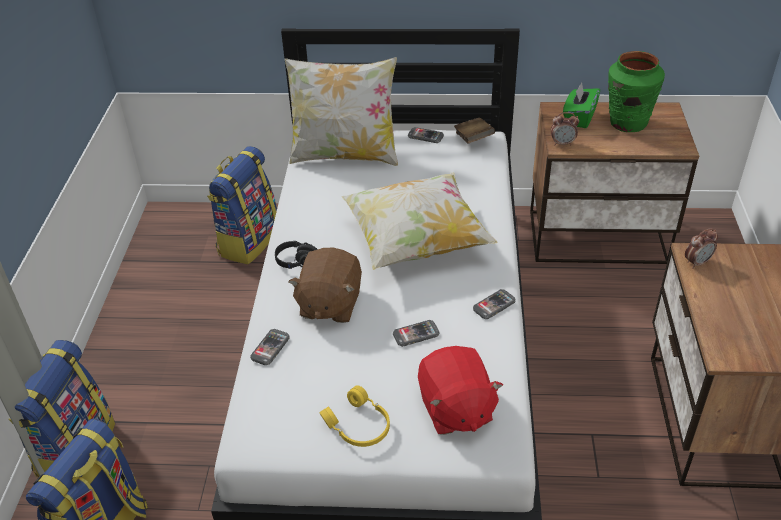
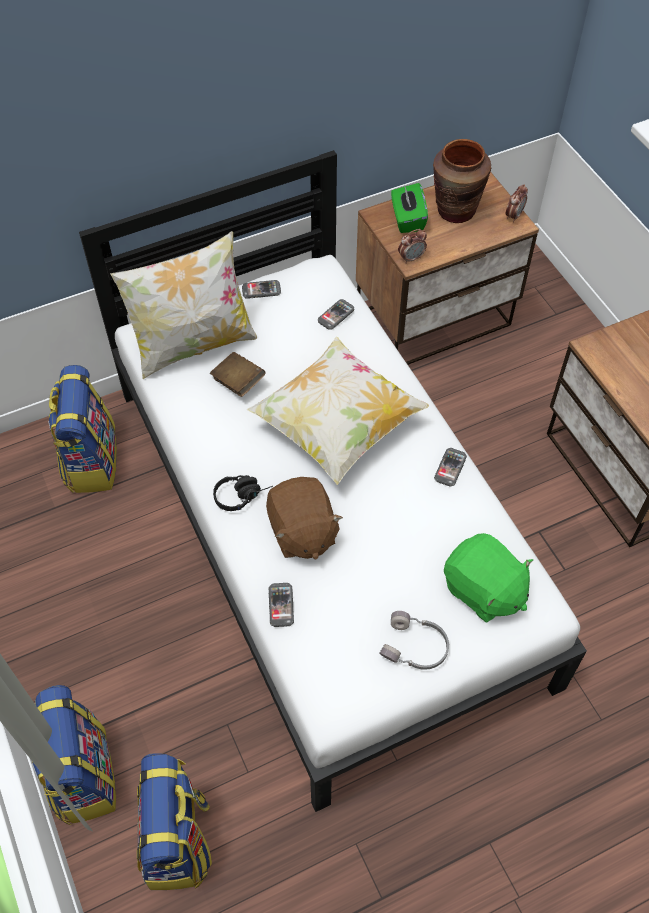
camera: 30 degrees left, 15 degrees up
yellow headphones [319,385,390,447] -> grey headphones [380,611,449,670]
phone [393,320,440,347] -> phone moved to [318,299,354,330]
red plush toy [418,346,503,435] -> green plush toy [444,533,533,623]
brown book [454,118,495,143] -> brown book moved to [210,352,266,397]
green vase [608,51,665,132] -> brown vase [433,139,492,223]
alarm clock [685,228,718,269] -> alarm clock moved to [506,184,528,223]

